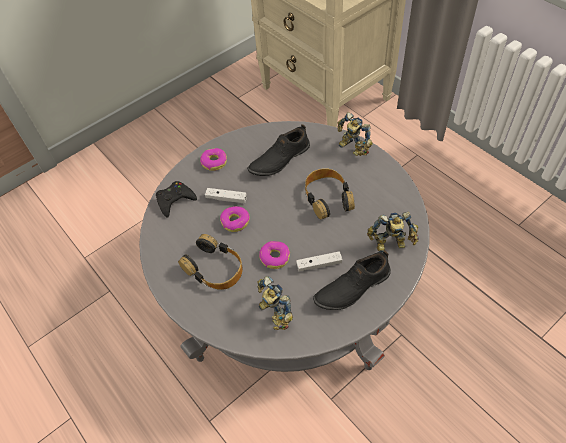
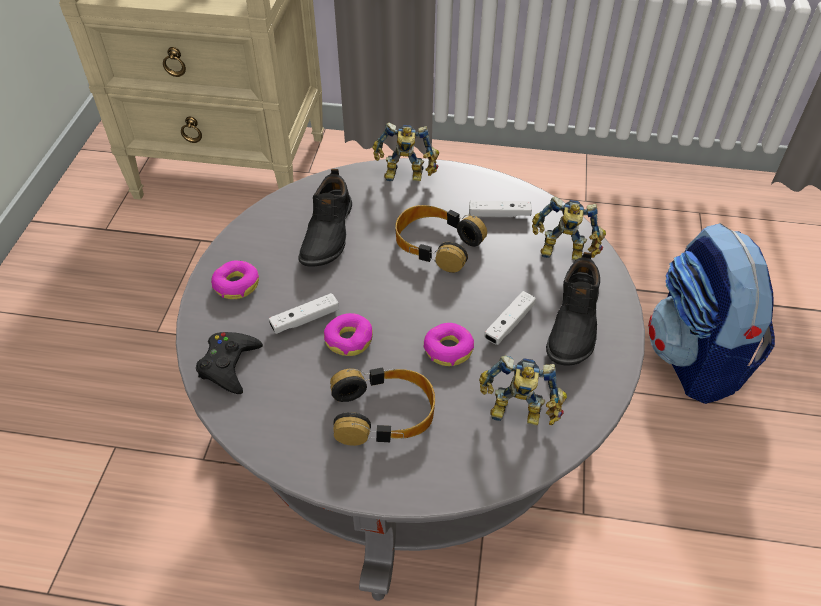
camera: 45 degrees left, 5 degrees down
toy robot [367,211,419,252] -> toy robot turned 60 degrees clockwise [532,197,606,260]
none -> white game controller [469,200,532,218]
none -> backpack [648,223,775,404]

